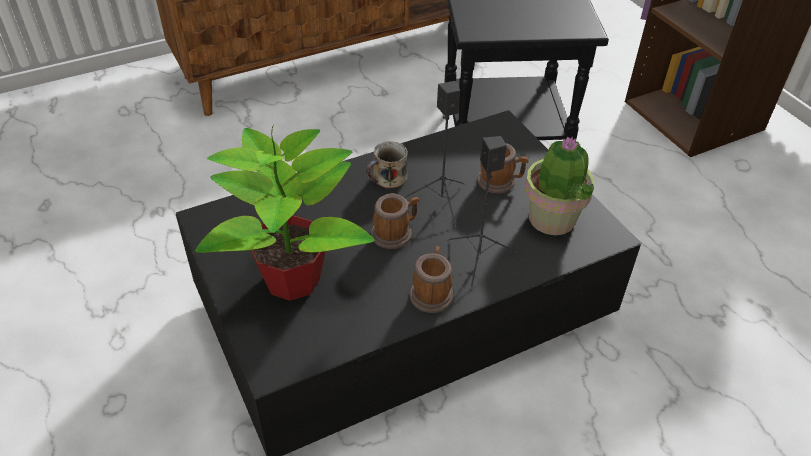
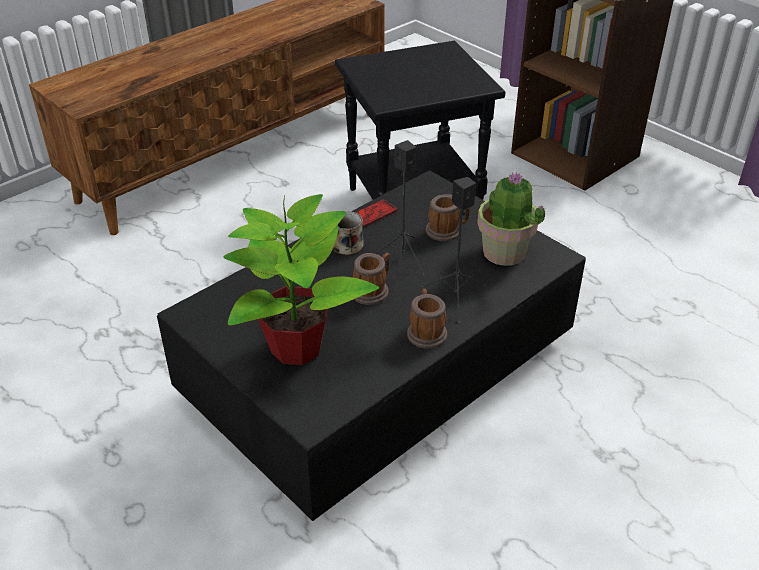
camera: 15 degrees left, 5 degrees down
none -> phone [355,199,398,227]

